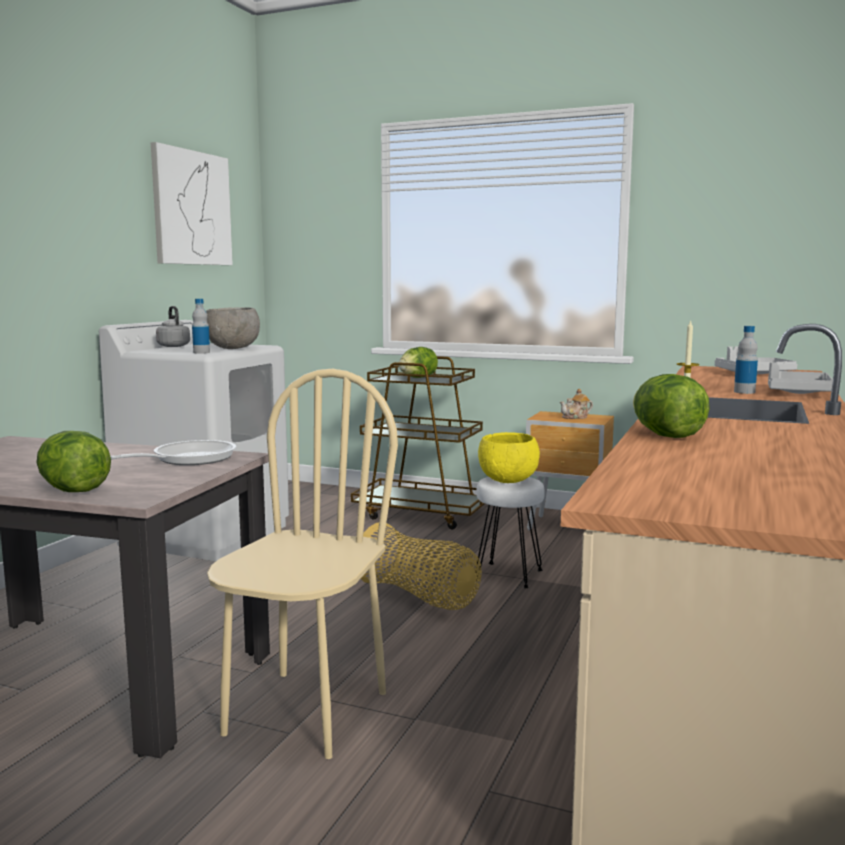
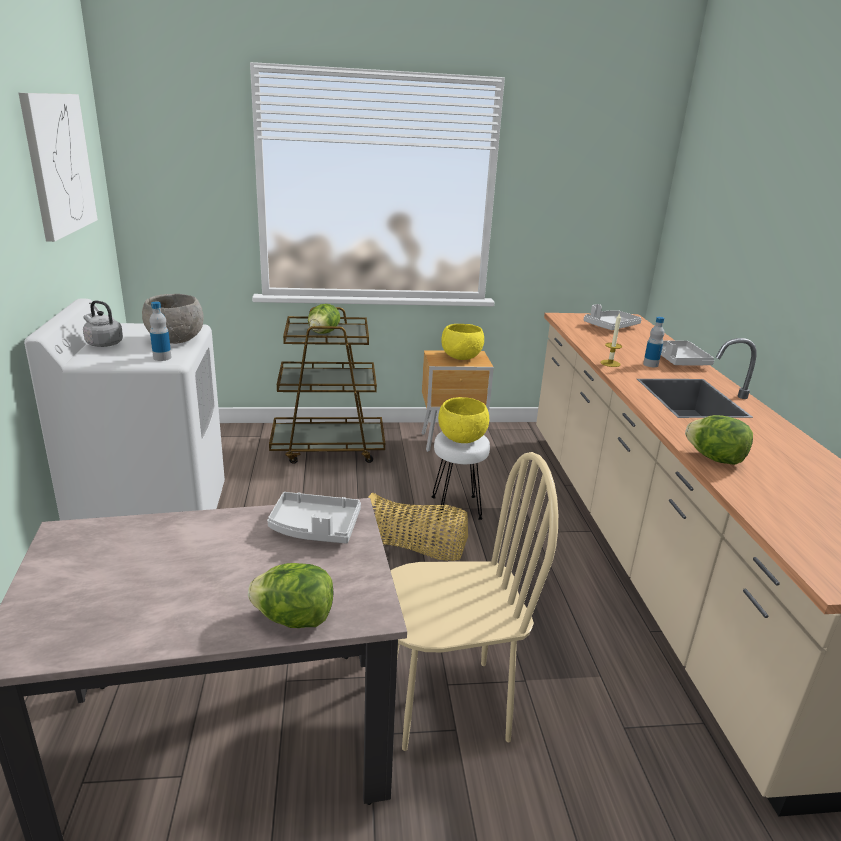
camera: 30 degrees left, 15 degrees up
frying pan [110,440,236,465] -> grey tray [267,492,361,543]
beige chair [207,369,398,759] -> beige chair turned 90 degrees clockwise [390,452,558,751]
teapot [560,389,593,419] -> yellow bowl [441,324,484,360]

